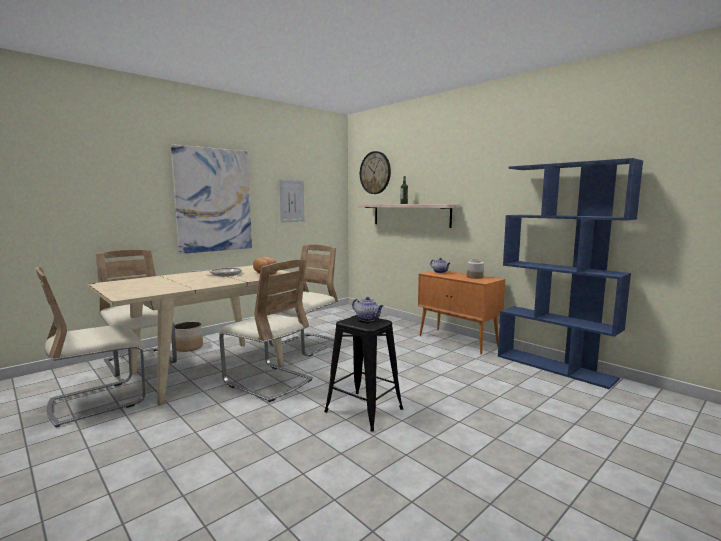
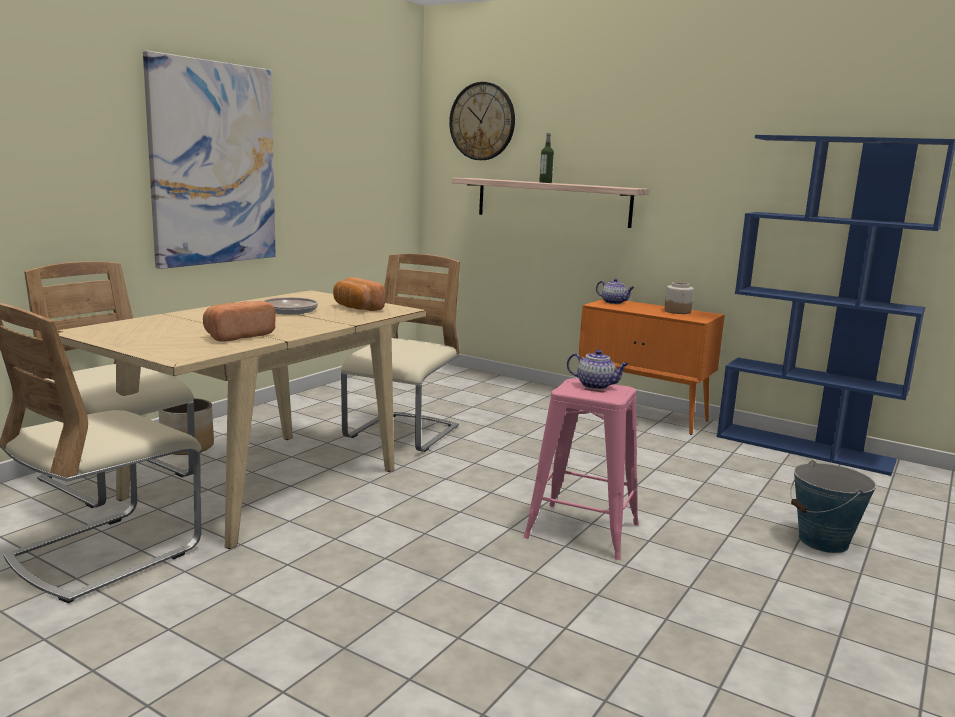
camera: 15 degrees left, 5 degrees up
beige chair [219,260,313,402] -> none
picture [279,179,304,223] -> none
black stool [324,315,403,432] -> pink stool [523,378,639,560]
none -> bread [203,301,276,342]
none -> bucket [790,460,876,553]

